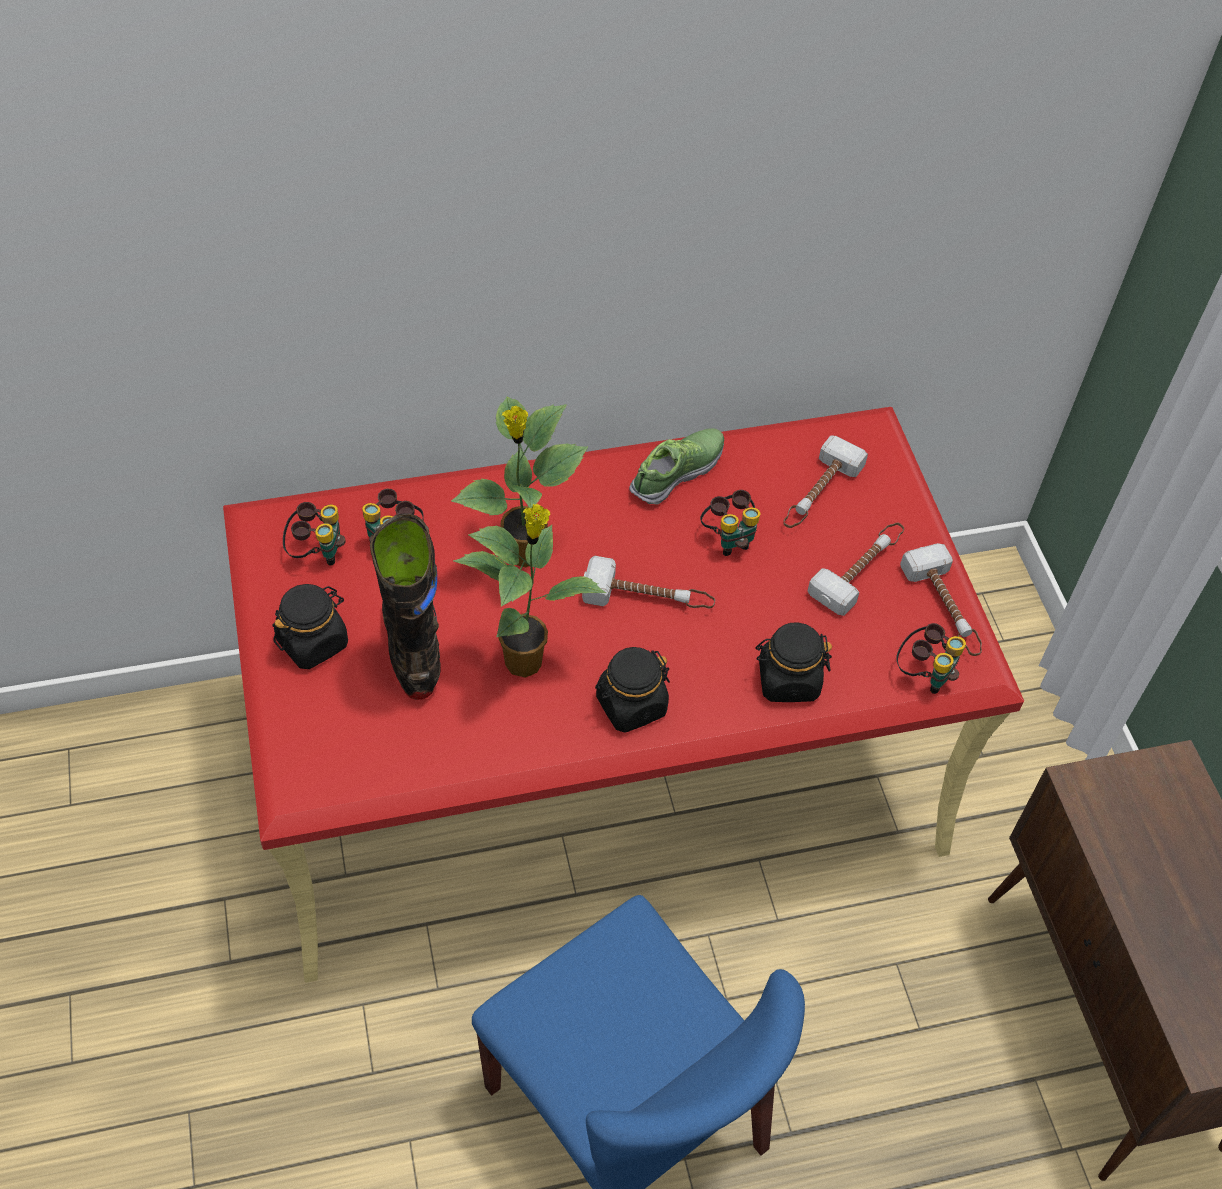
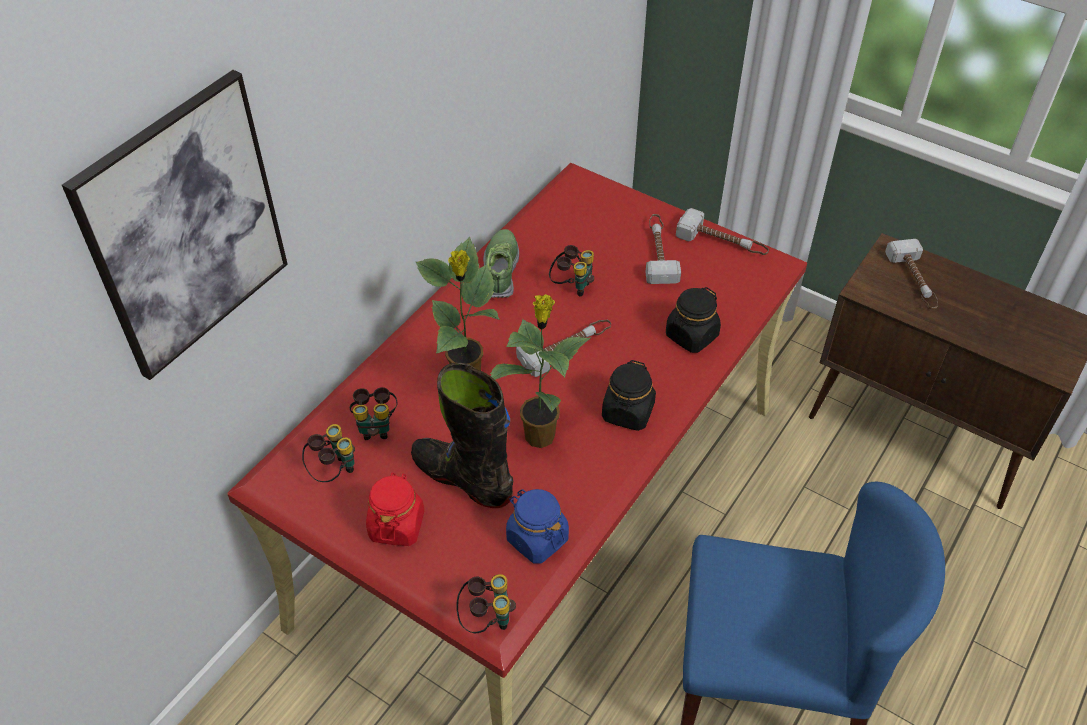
camera: 40 degrees left, 5 degrees down
black jar [273,584,348,669] -> red jar [366,472,424,546]
hammer [783,435,868,528] -> hammer moved to [885,239,938,309]
binoculars [896,623,966,694] -> binoculars moved to [456,574,516,633]
none -> picture [62,70,288,380]
none -> blue jar [506,489,569,563]

